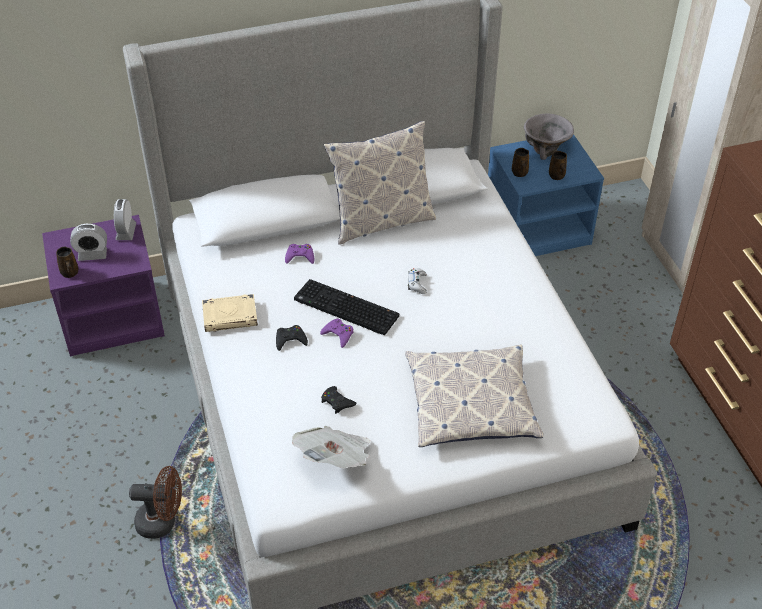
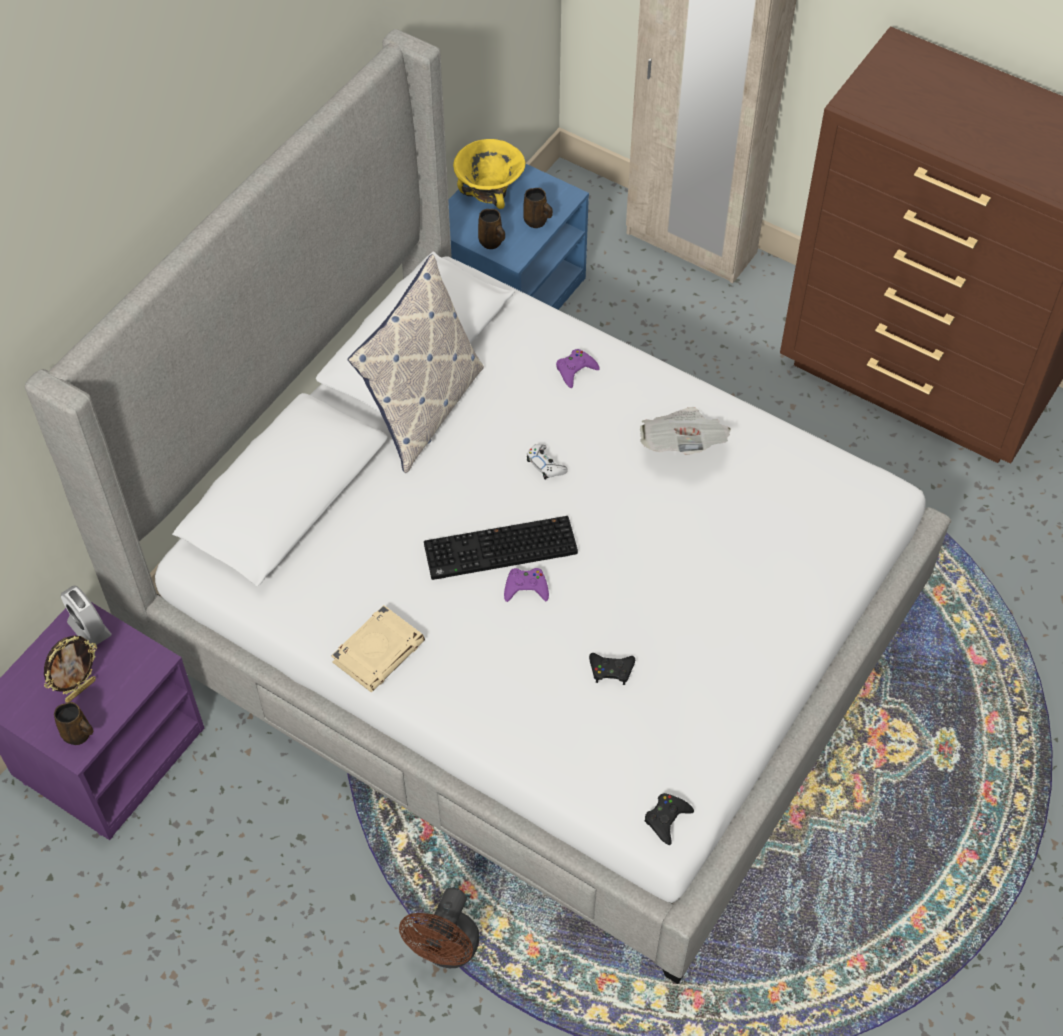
camera: 40 degrees left, 10 degrees up
alarm clock [70,223,107,261] -> picture frame [44,635,97,702]
brown fan [129,466,182,539] -> brown fan turned 150 degrees clockwise [399,887,479,968]
black game controller [276,325,308,351] -> black game controller moved to [644,793,694,845]
purple game controller [285,244,314,264] -> purple game controller moved to [556,349,600,388]
newspaper [292,426,370,469] -> newspaper moved to [640,407,731,455]
pillow [405,344,544,447] -> none
grey bowl [524,114,574,160] -> yellow bowl [453,139,525,209]

